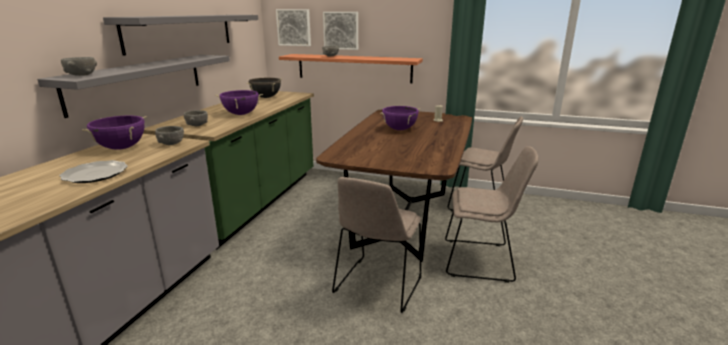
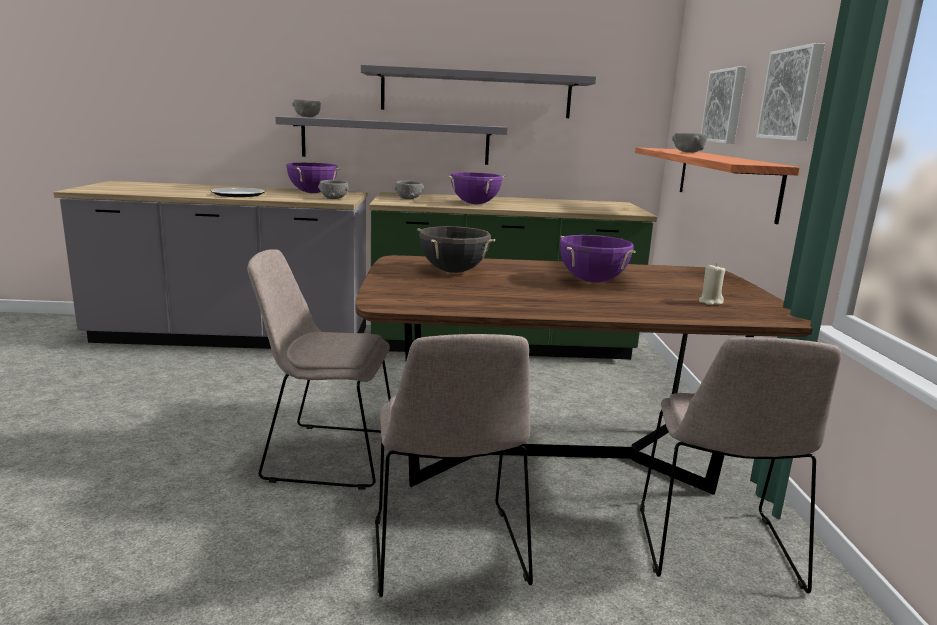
camera: 70 degrees right, 5 degrees down
black cooking pot [247,78,282,98] -> black cooking pot moved to [417,226,495,273]
picture [276,9,311,46] -> picture moved to [756,43,825,141]

